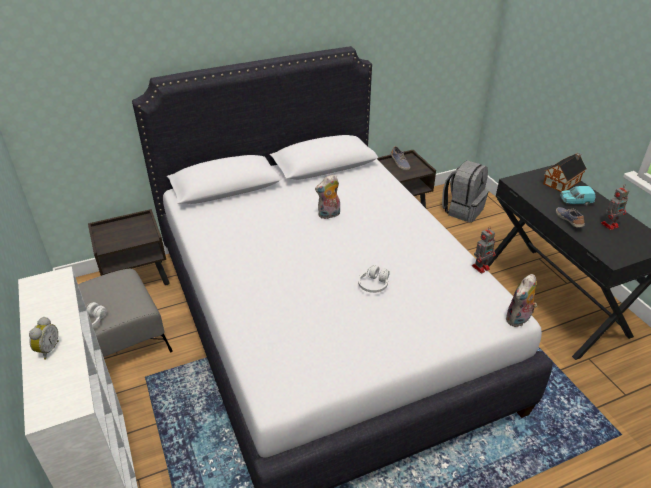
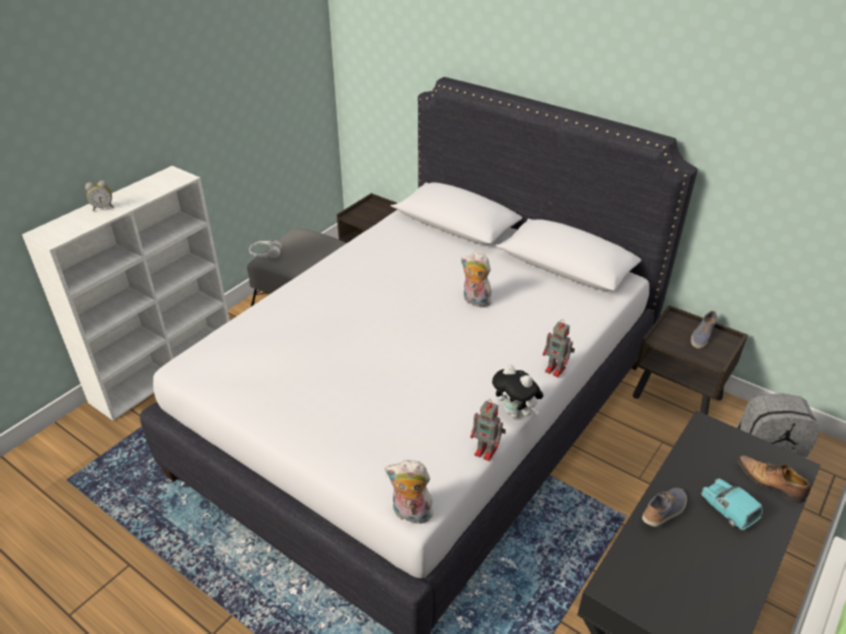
camera: 60 degrees right, 0 degrees up
white headphones [358,265,390,293] -> none
toy house [543,153,587,192] -> shoe [737,455,810,503]
toy robot [601,184,629,230] -> toy robot moved to [543,319,575,377]
none -> plush toy [492,365,543,418]

